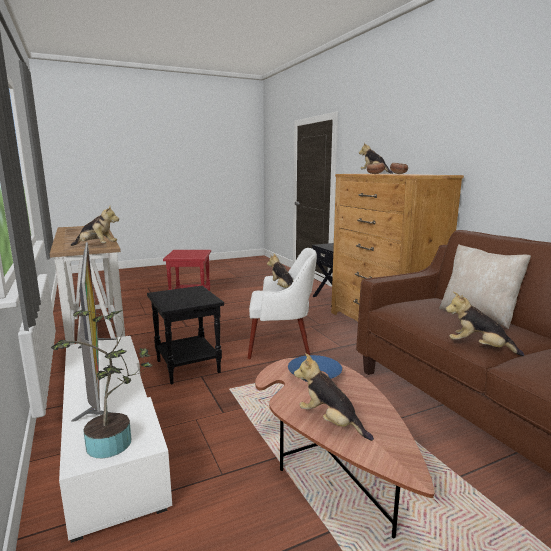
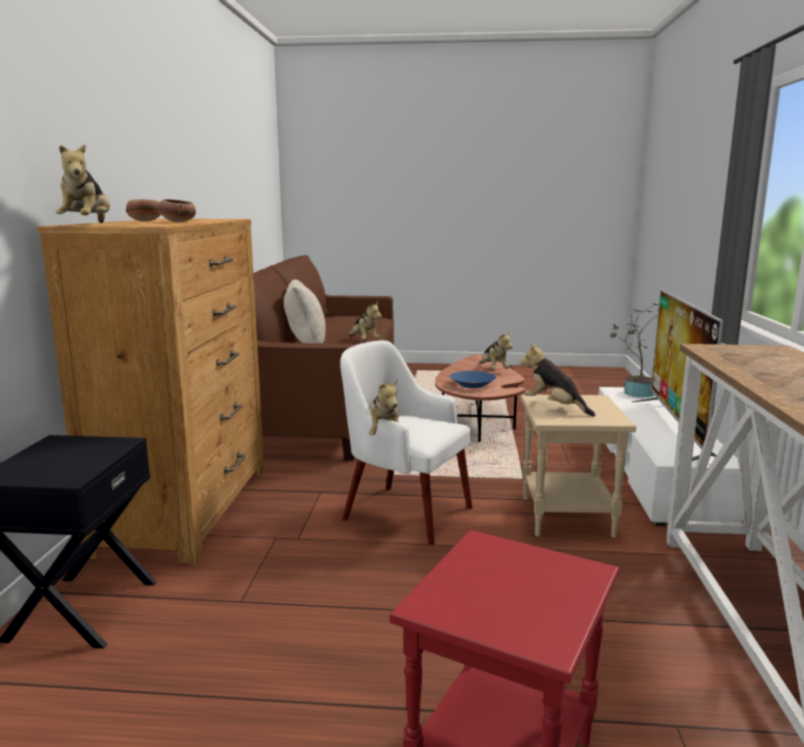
camera: 150 degrees left, 0 degrees up
plush toy [71,206,119,246] -> plush toy moved to [520,343,595,417]
black side table [147,286,224,384] -> beige side table [521,394,636,538]

